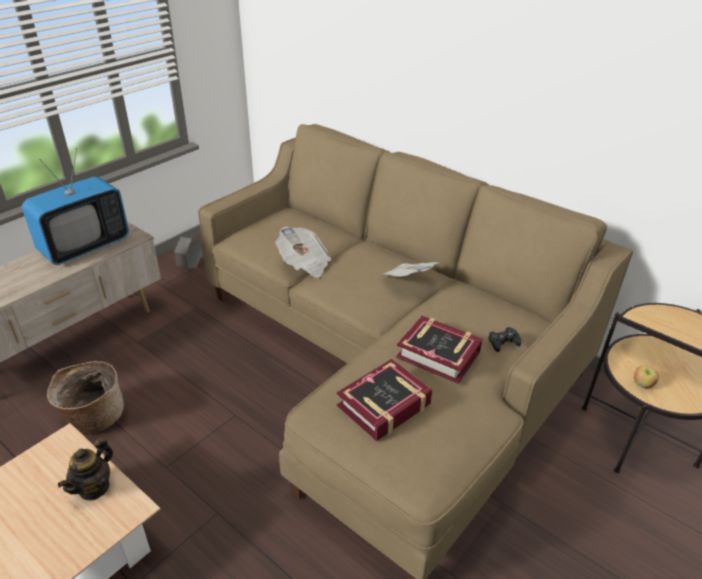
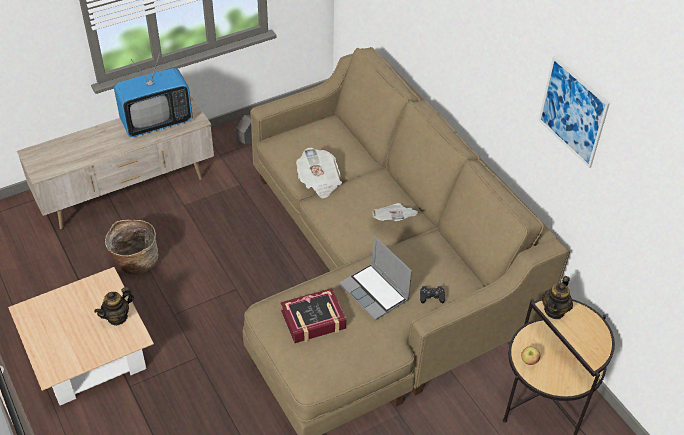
camera: 20 degrees right, 10 degrees up
book [396,316,483,384] -> laptop [339,235,412,320]
none -> picture [539,56,610,168]
none -> teapot [542,276,573,319]

